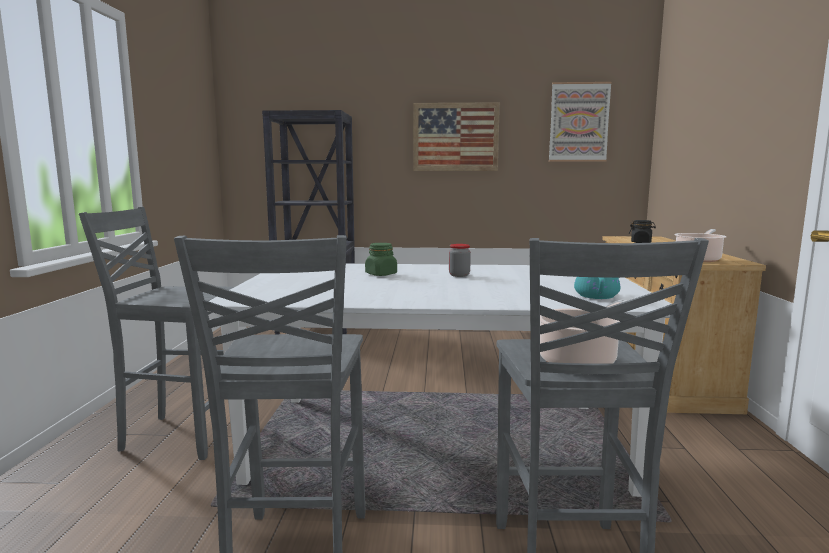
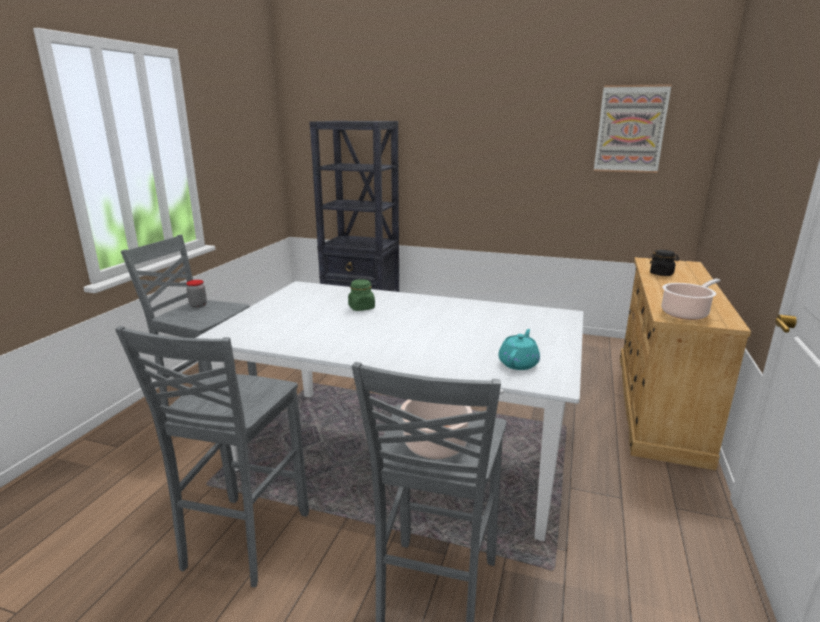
camera: 15 degrees right, 10 degrees up
picture [413,102,500,171] -> none
jar [449,244,471,277] -> jar moved to [186,280,207,308]

